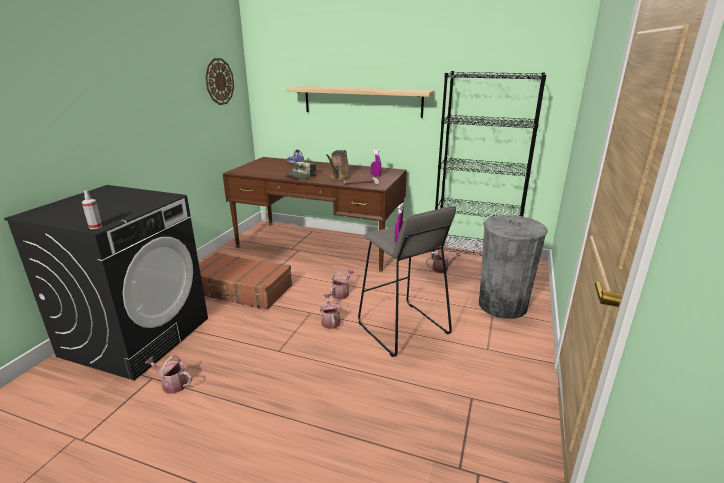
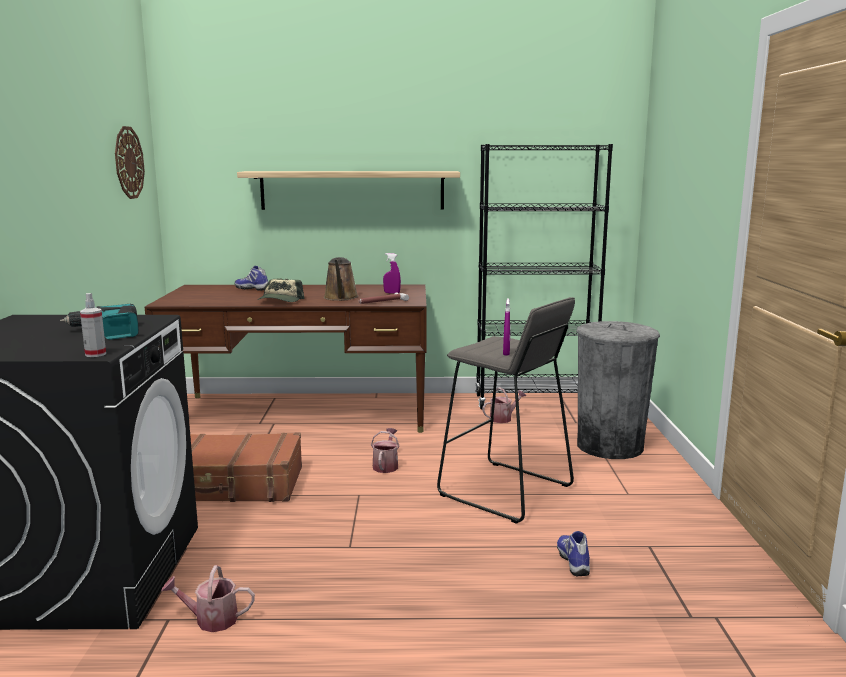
camera: 20 degrees left, 10 degrees down
watering can [320,294,341,329] -> none
none -> power drill [60,304,139,339]
none -> shoe [557,531,590,576]

